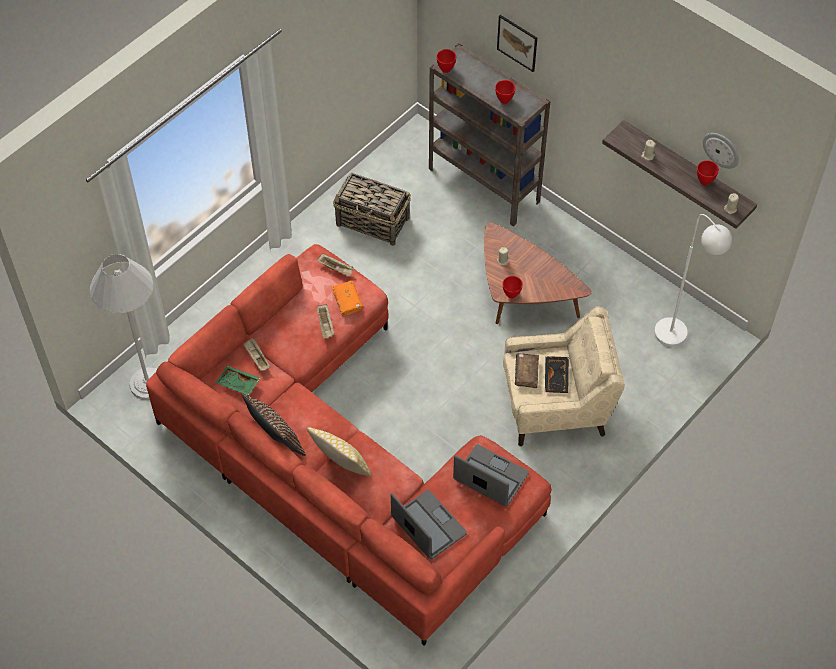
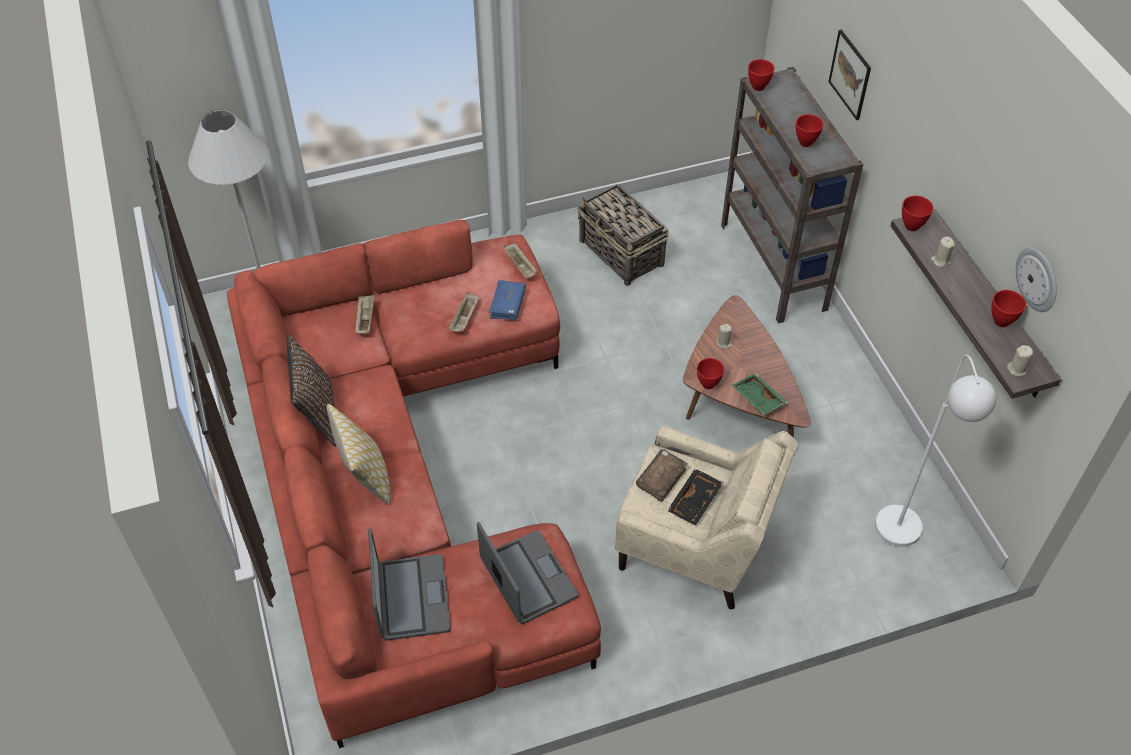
camera: 30 degrees right, 5 degrees down
green tray [215,366,260,396] -> green tray moved to [732,373,788,415]
orange book [332,281,363,317] -> blue book [489,280,526,320]
none -> red bowl [902,196,933,231]

